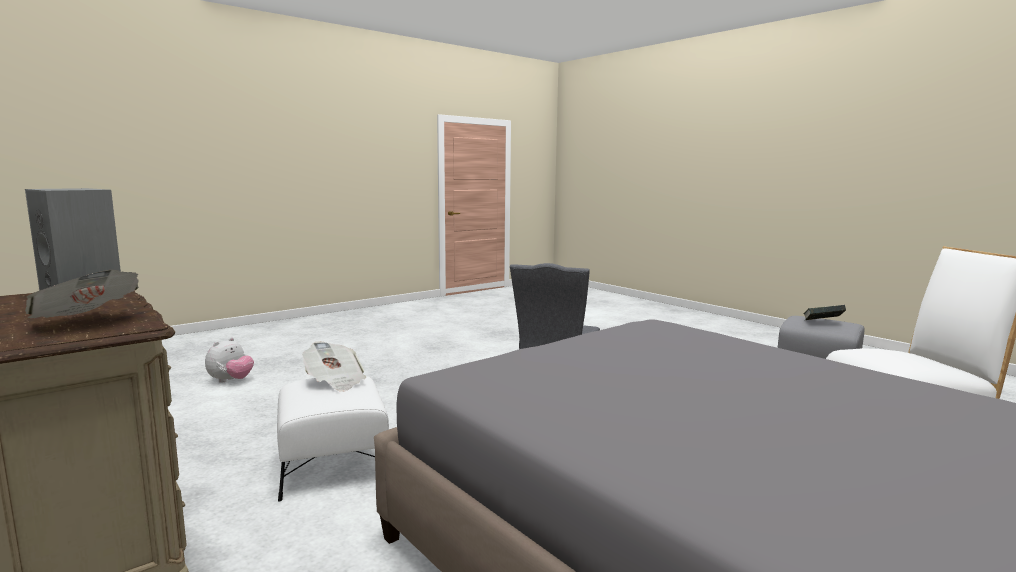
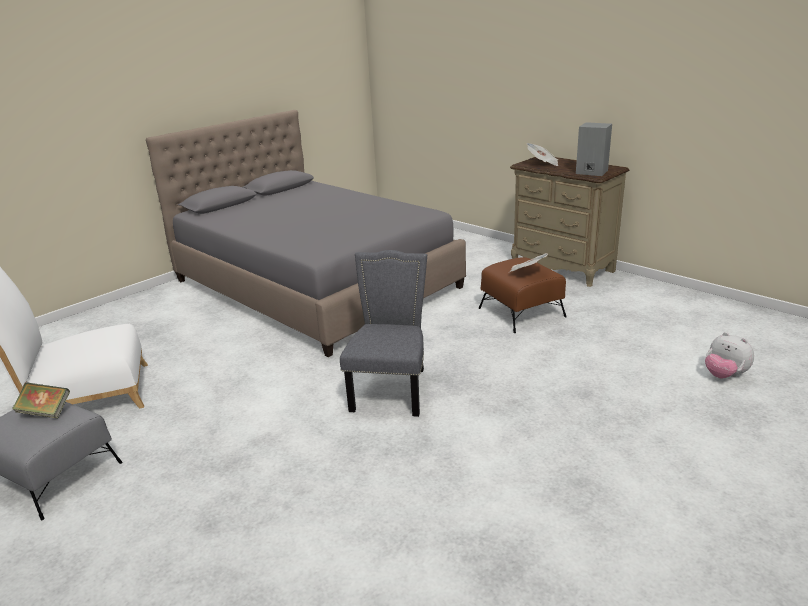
camera: 175 degrees right, 15 degrees up
plush toy [205,337,254,383] -> plush toy turned 60 degrees counterclockwise [705,332,754,378]
white ottoman [277,376,389,501] -> brown ottoman [478,257,566,333]

